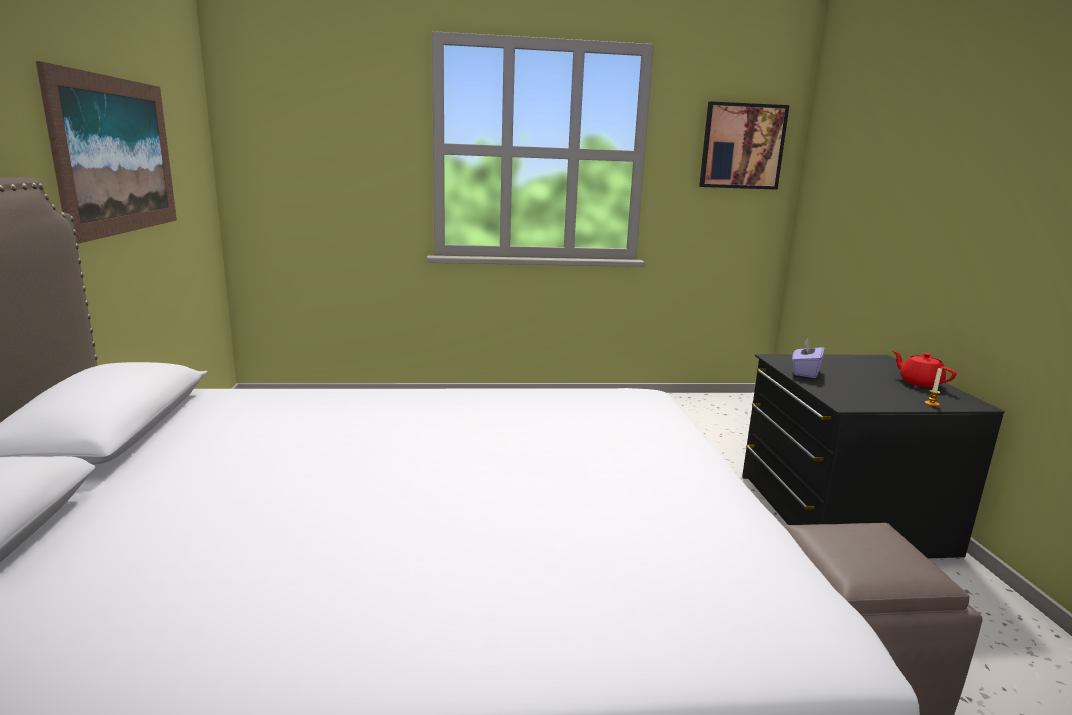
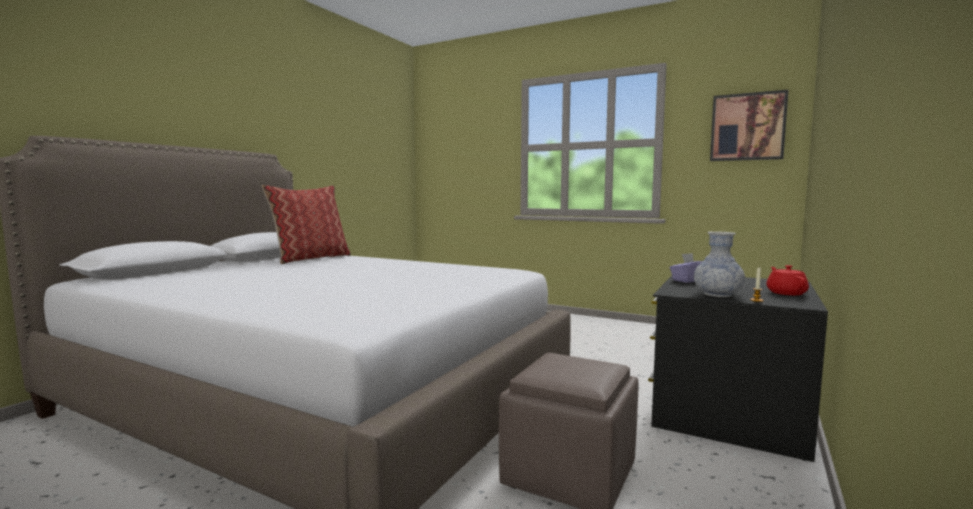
camera: 35 degrees right, 10 degrees down
picture [36,61,177,244] -> none
none -> pillow [262,185,351,264]
none -> vase [694,232,745,297]

